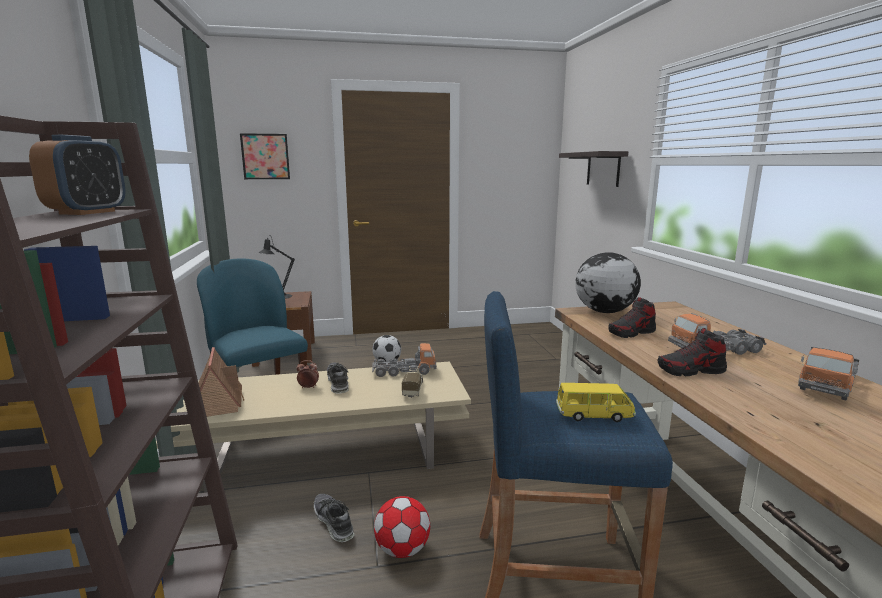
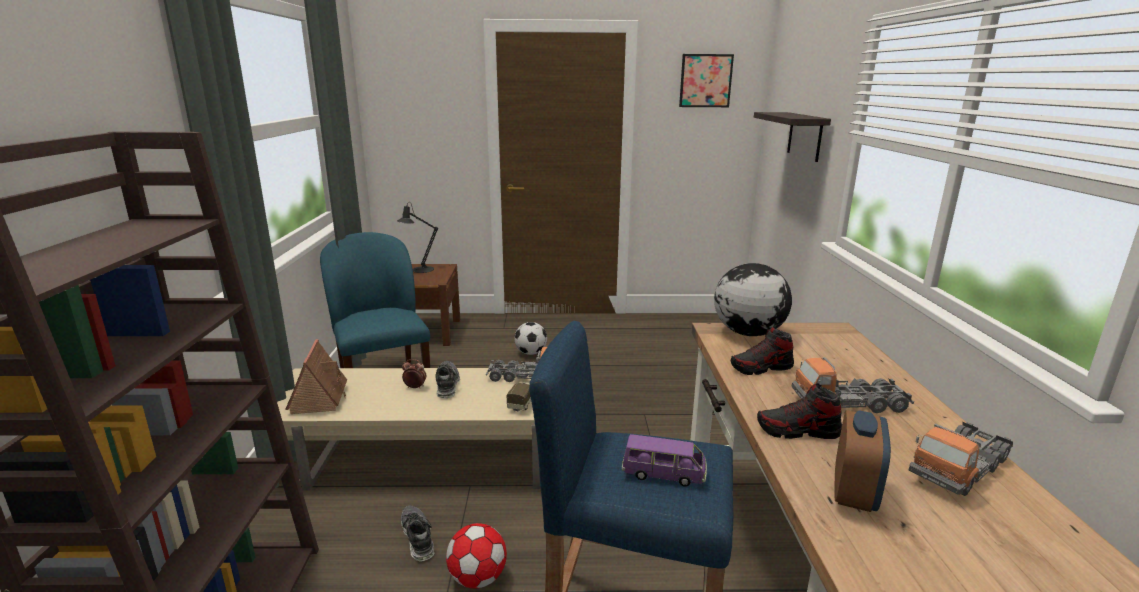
camera: 10 degrees right, 5 degrees up
alarm clock [29,135,126,215] -> alarm clock moved to [834,410,891,512]
picture [240,133,290,179] -> picture moved to [679,54,734,107]
yellow toy car [556,383,636,422] -> purple toy car [622,434,707,487]

